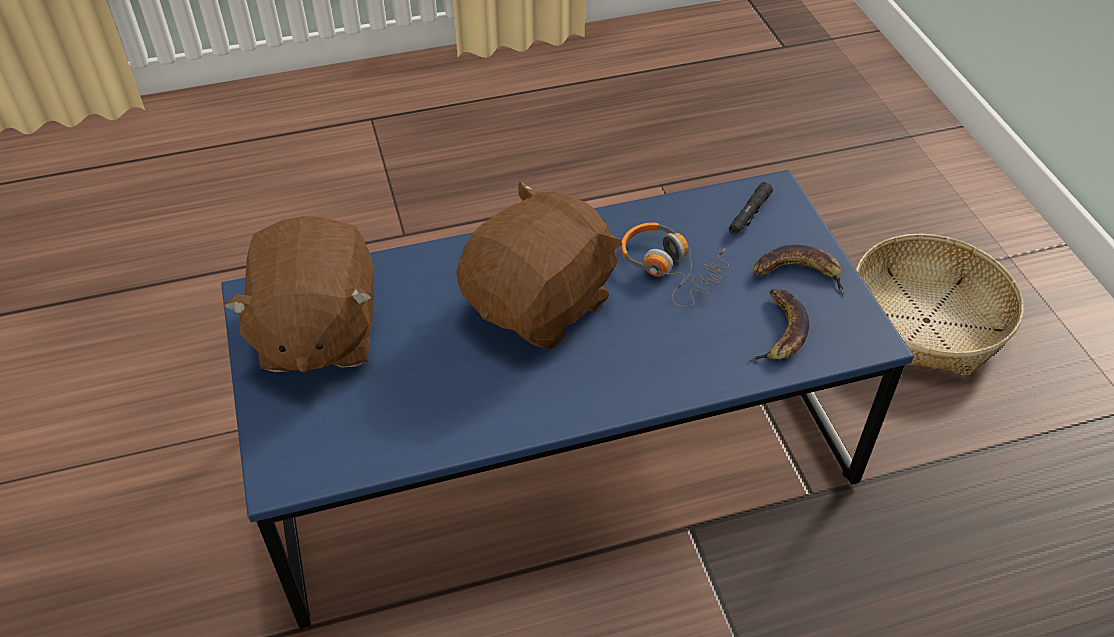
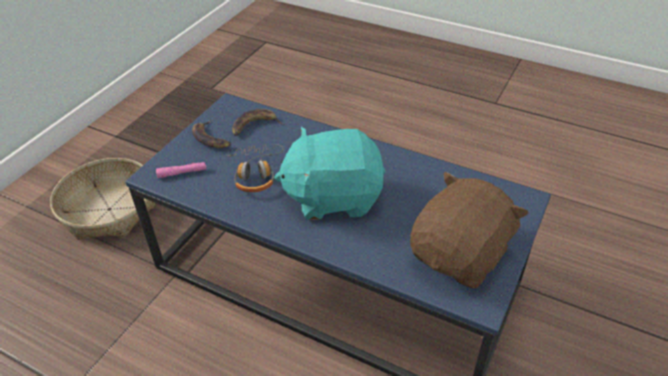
camera: 135 degrees left, 5 degrees down
brown plush toy [456,182,623,349] -> turquoise plush toy [274,127,385,220]
black flashlight [729,182,773,235] -> pink flashlight [156,162,206,178]

